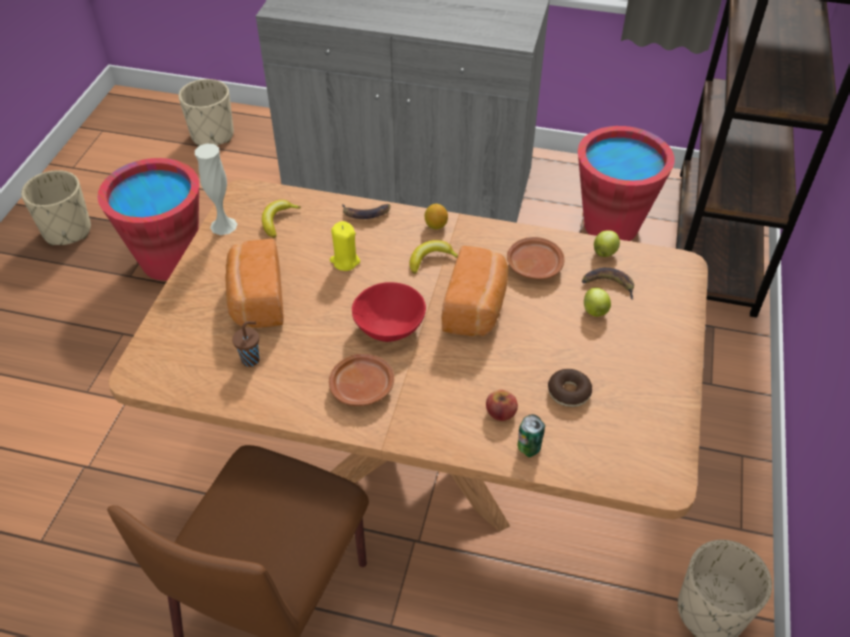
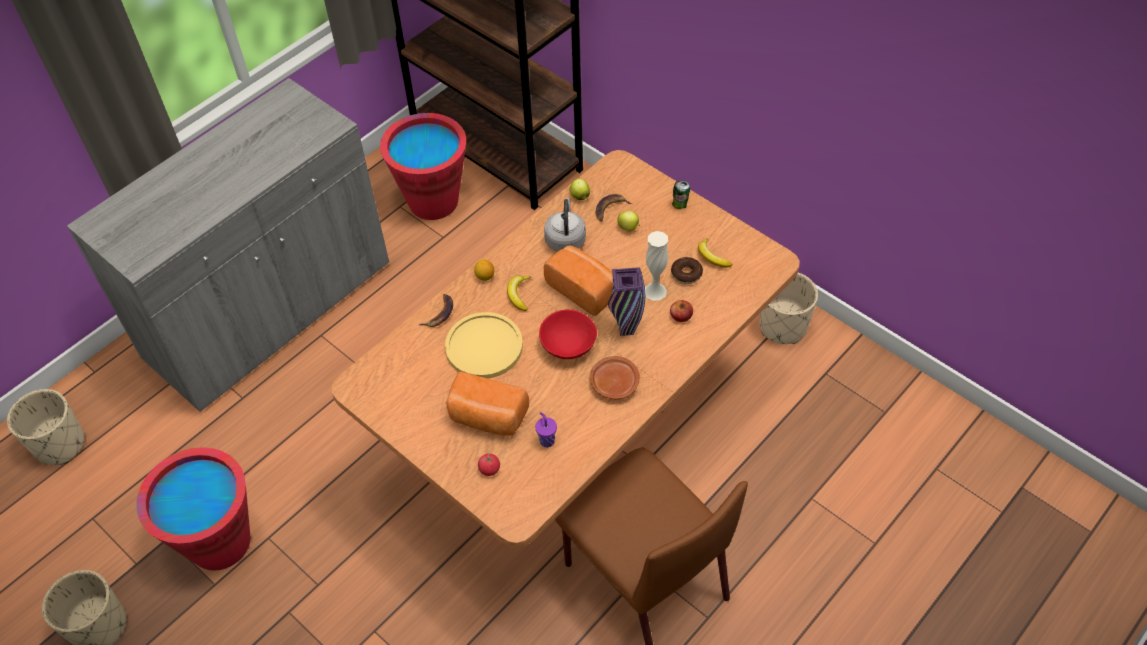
camera: 60 degrees left, 5 degrees up
white vase [195,144,237,235] -> white vase moved to [645,231,668,301]
brown cup [232,321,260,367] -> purple cup [535,412,557,447]
banana [262,200,301,238] -> banana moved to [698,238,733,268]
yellow candle [330,221,360,271] -> yellow plate [445,312,523,379]
brown plate [507,237,564,279] -> grey kettle [544,198,586,252]
can [517,414,545,457] -> can moved to [672,181,690,209]
none -> tomato [478,451,500,476]
none -> purple vase [608,267,645,336]

